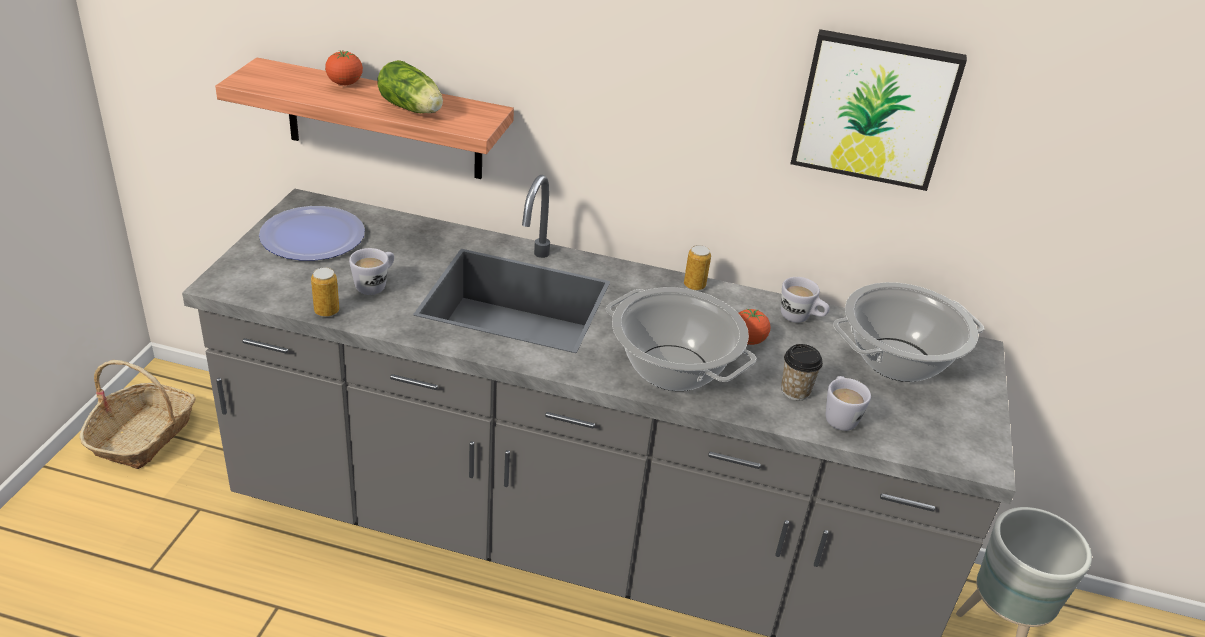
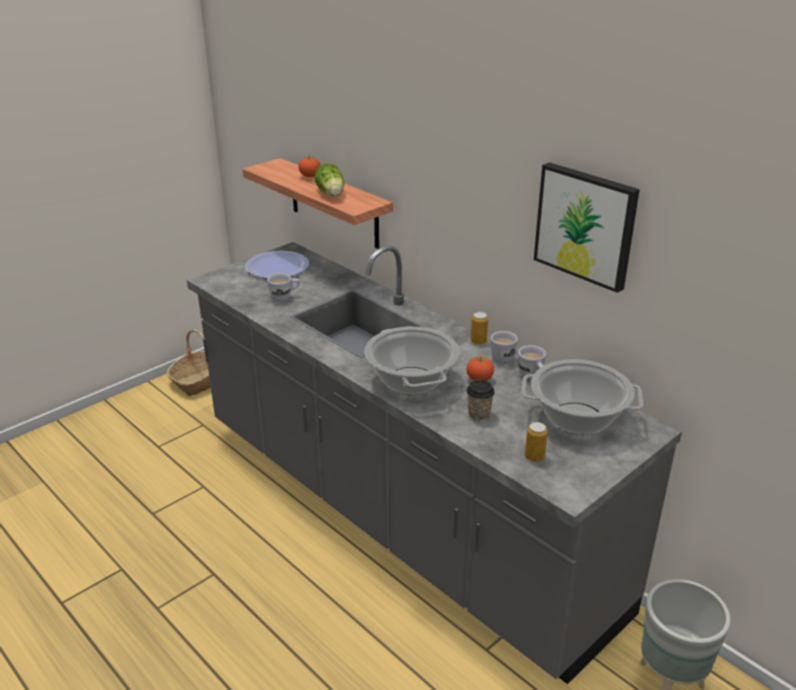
camera: 35 degrees right, 5 degrees down
can [311,268,339,317] -> can moved to [525,422,548,462]
white mug [826,376,871,431] -> white mug moved to [491,331,518,364]

